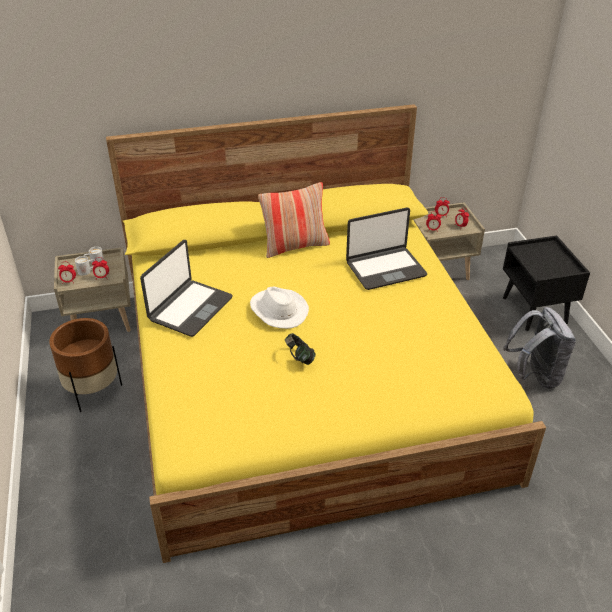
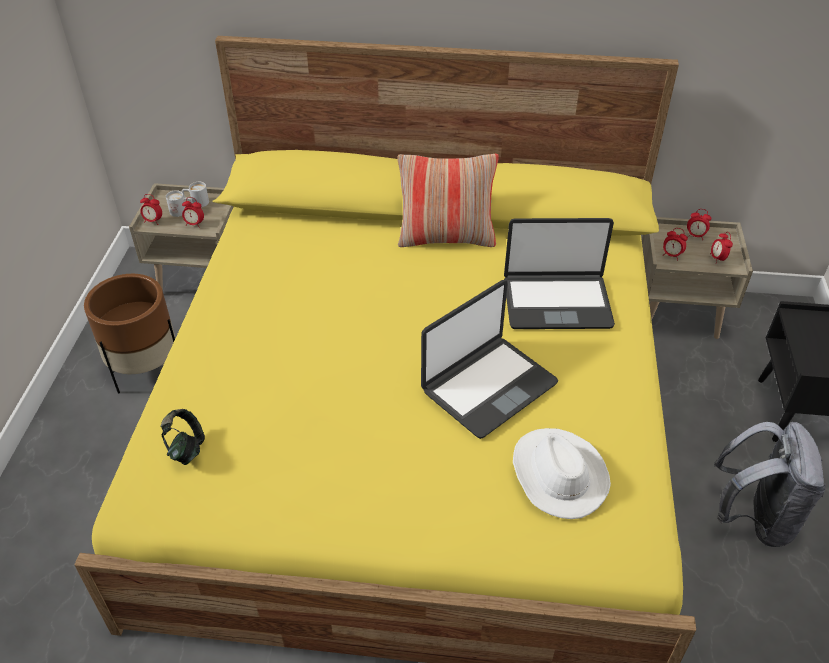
camera: 20 degrees right, 5 degrees up
laptop [140,240,233,337] -> laptop moved to [421,280,558,439]
white hat [250,287,309,329] -> white hat moved to [513,428,611,519]
headphones [285,333,316,365] -> headphones moved to [160,409,205,465]

